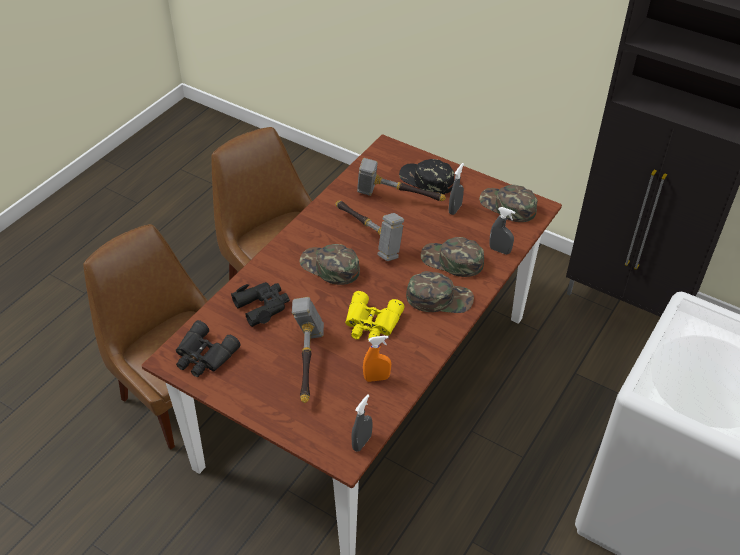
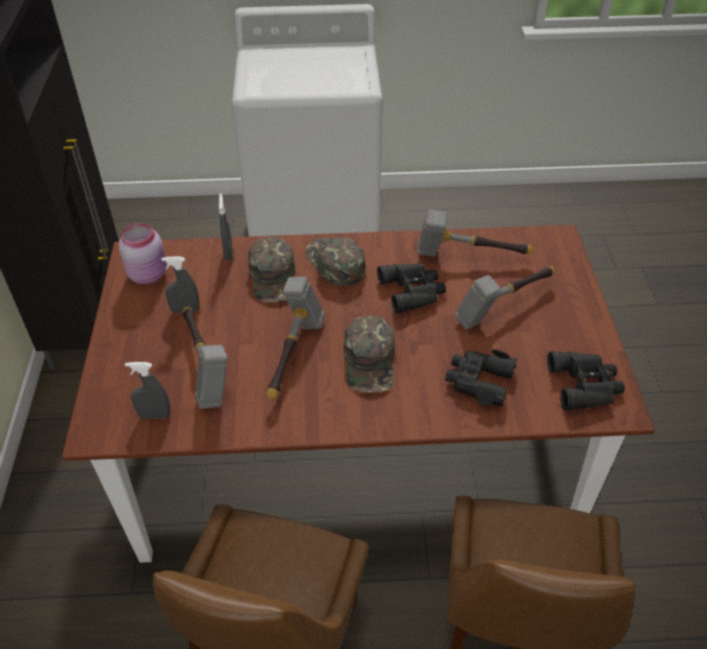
camera: 125 degrees left, 0 degrees up
yellow binoculars [345,291,404,343] -> black binoculars [377,263,446,314]
grey spray bottle [351,394,373,451] -> grey spray bottle moved to [125,362,170,419]
orange spray bottle [363,336,391,382] -> hammer [418,209,534,257]
black cap [399,159,454,194] -> none
green cap [479,185,537,222] -> pink jar [119,223,167,285]

